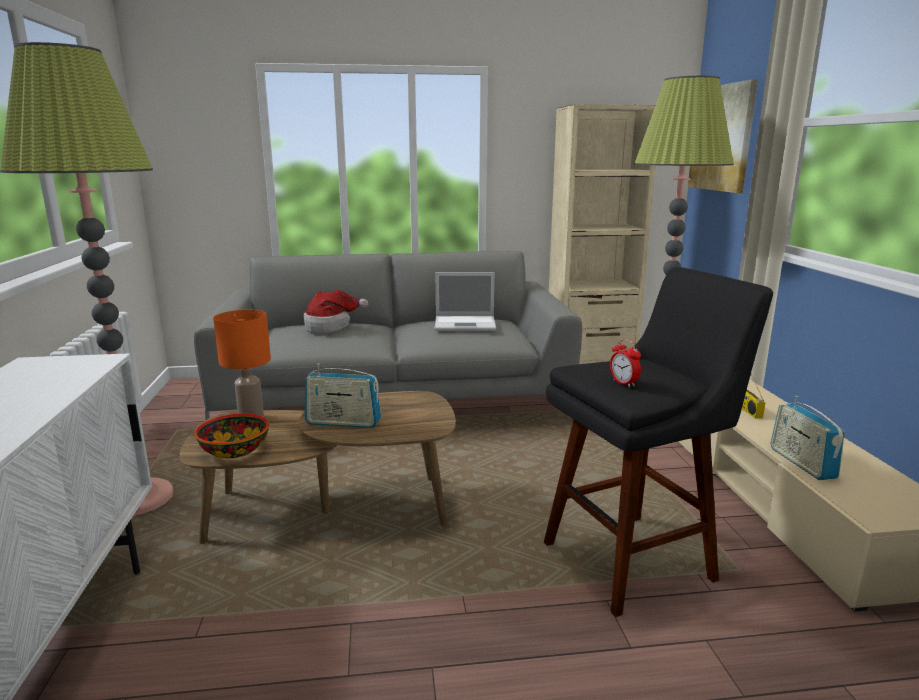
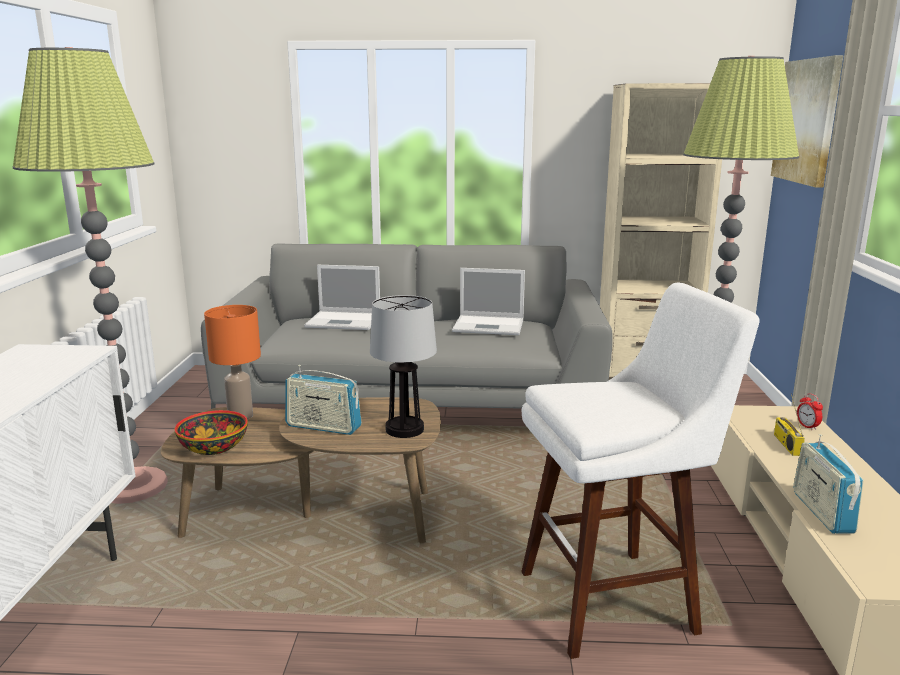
camera: 10 degrees right, 0 degrees up
hat [304,290,368,334] -> laptop [304,265,380,330]
black stool [544,267,773,617] -> white stool [521,283,760,659]
alarm clock [610,339,641,388] -> alarm clock moved to [797,393,823,430]
none -> table lamp [370,295,437,438]

